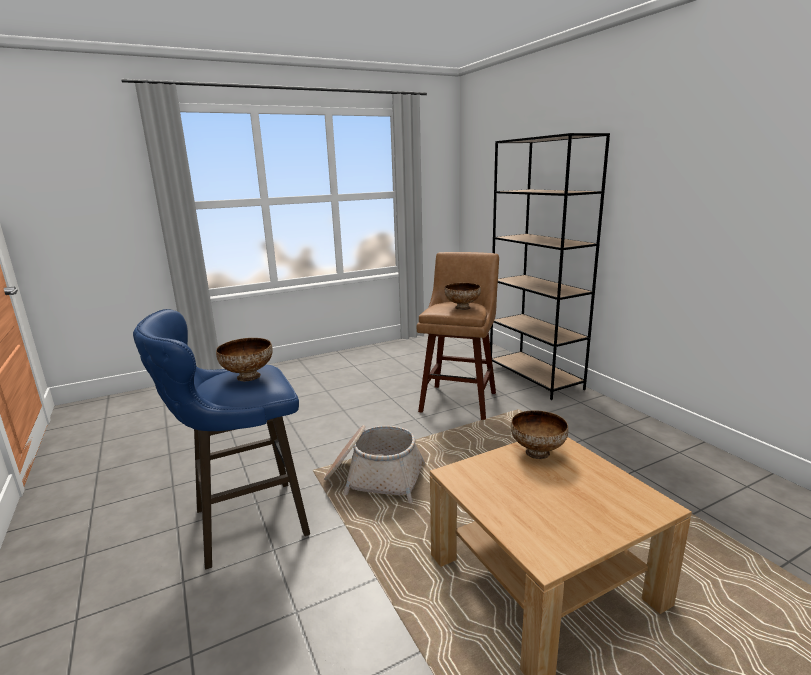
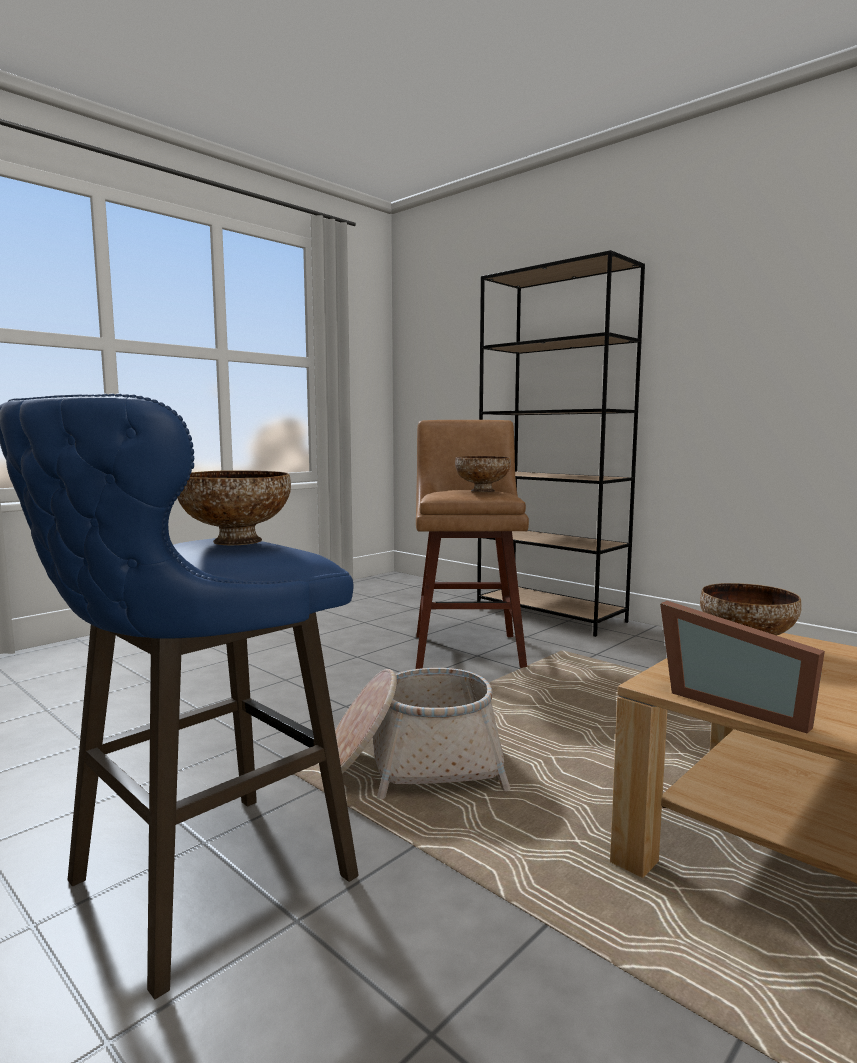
camera: 20 degrees left, 10 degrees down
none -> picture frame [660,601,825,733]

